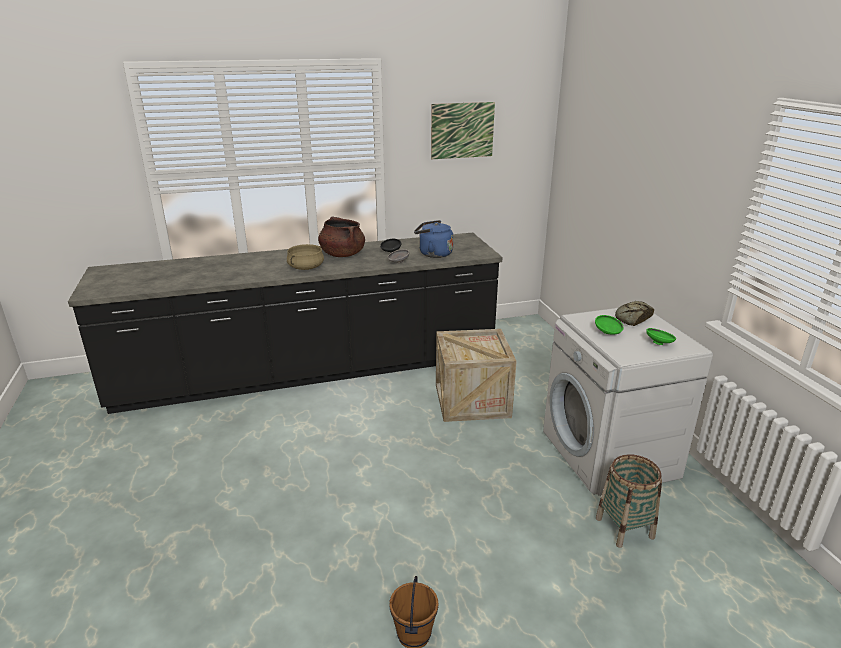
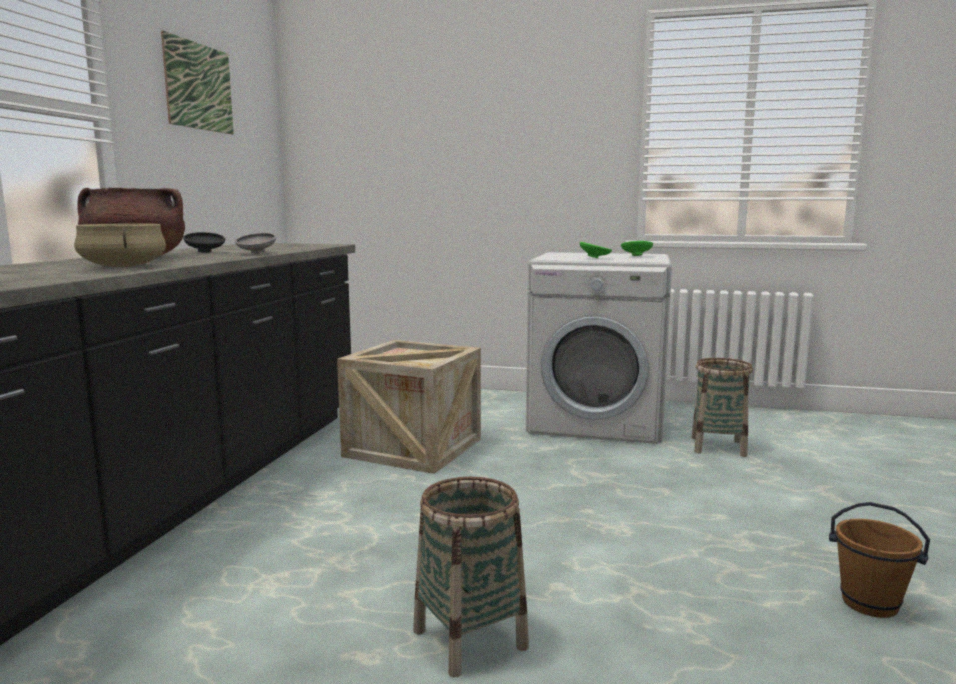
camera: 60 degrees left, 15 degrees down
blue kettle [414,220,453,258] -> none
bread [615,301,654,326] -> none
none -> basket [413,477,529,677]

